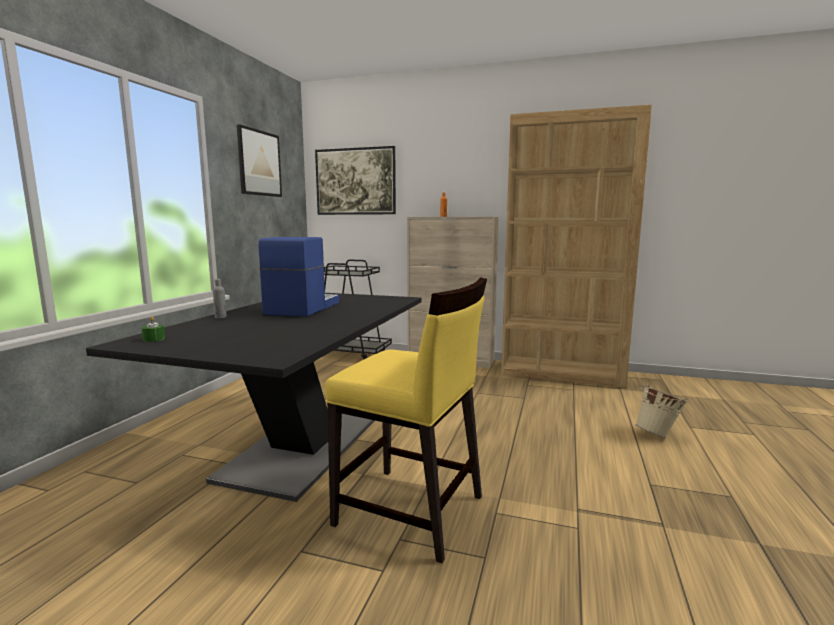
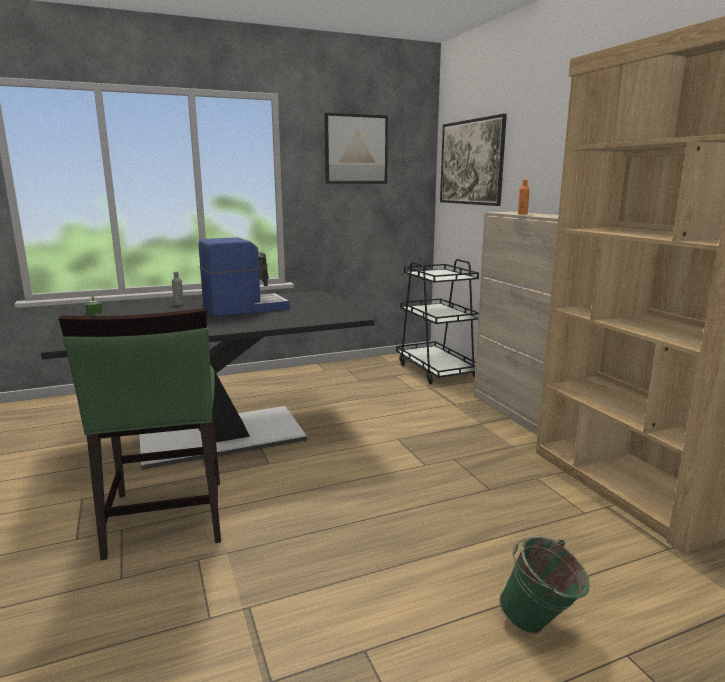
camera: 50 degrees right, 5 degrees up
yellow chair [325,277,487,563] -> green chair [59,308,221,560]
beige bucket [635,384,688,438] -> green bucket [499,536,590,634]

